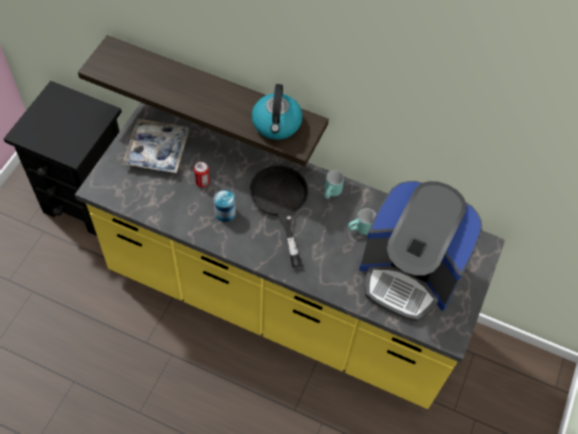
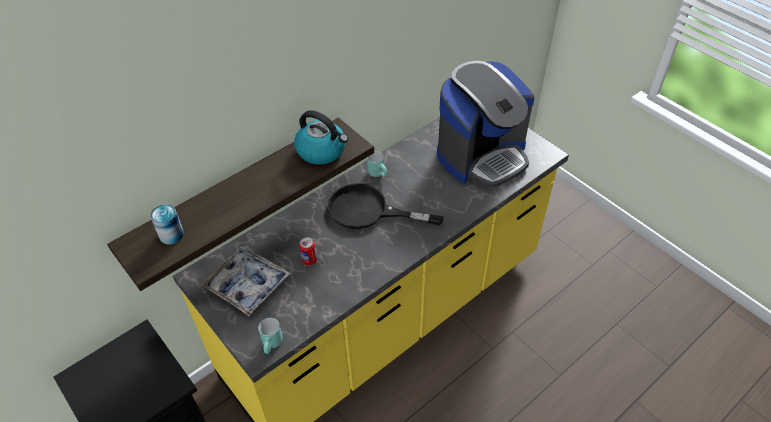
camera: 60 degrees left, 10 degrees down
can [214,189,236,222] -> can moved to [150,204,184,245]
turquoise mug [348,208,376,235] -> turquoise mug moved to [258,318,283,354]

